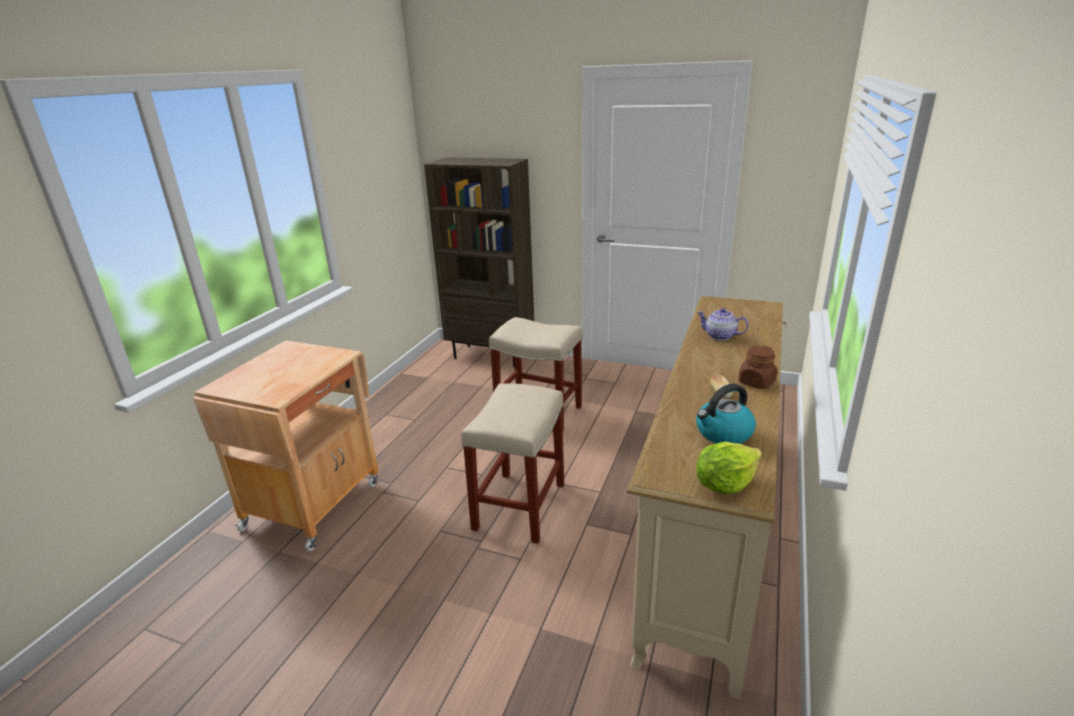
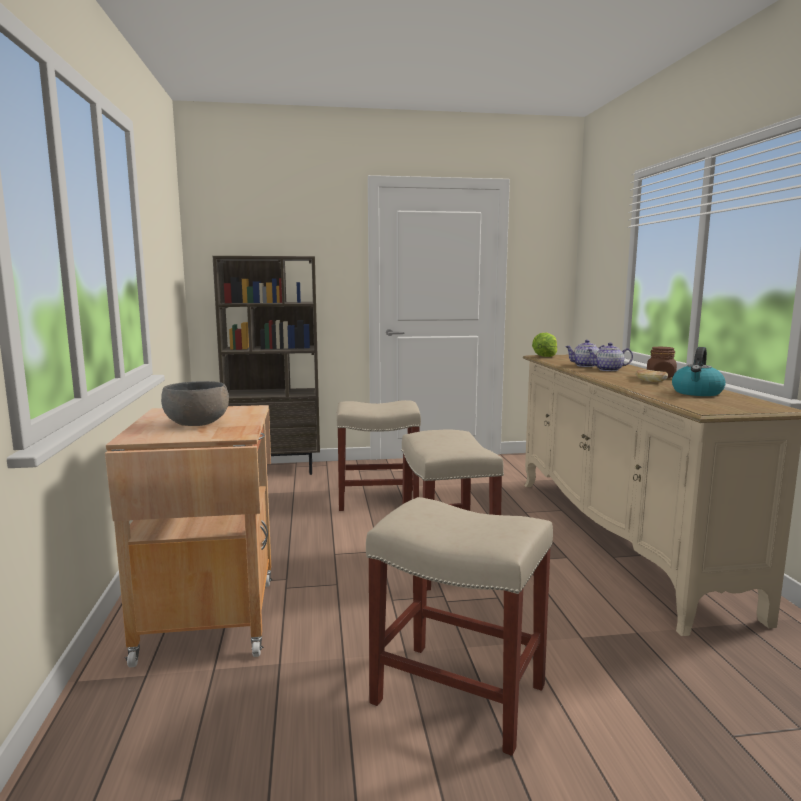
camera: 30 degrees left, 15 degrees down
lettuce [696,442,762,494] -> lettuce moved to [532,333,557,357]
none -> grey bowl [161,381,229,426]
none -> beige stool [366,497,553,756]
none -> teapot [586,343,633,371]

